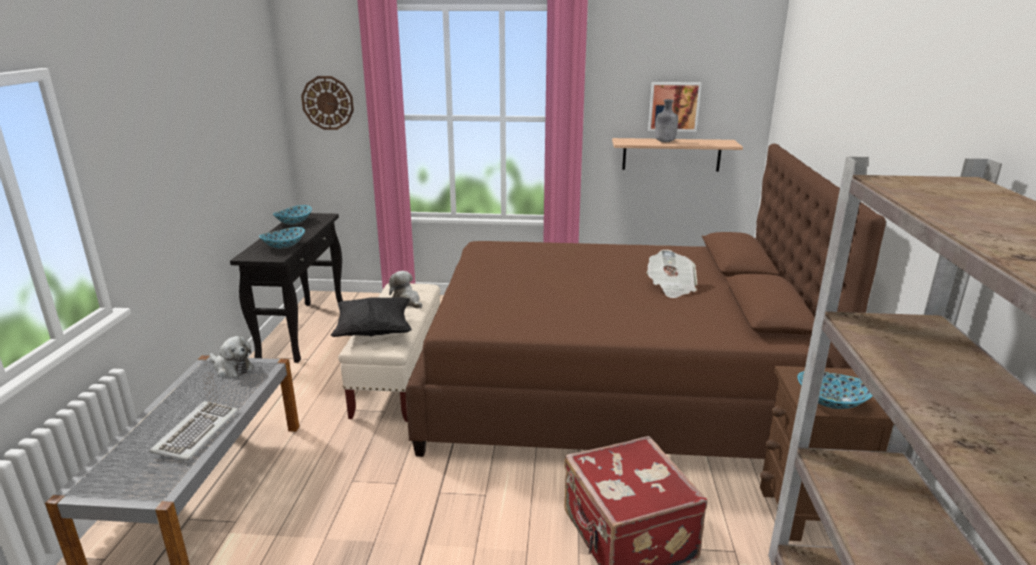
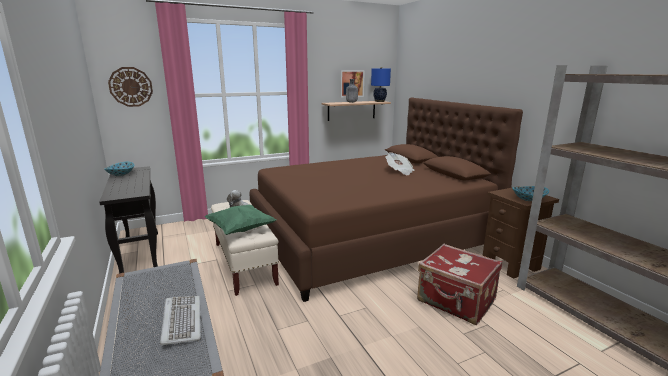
camera: 30 degrees left, 5 degrees down
plush toy [209,336,253,377] -> none
bowl [259,227,305,249] -> none
black pillow [331,297,412,337] -> green pillow [204,205,277,235]
none -> blue table lamp [371,67,391,102]

